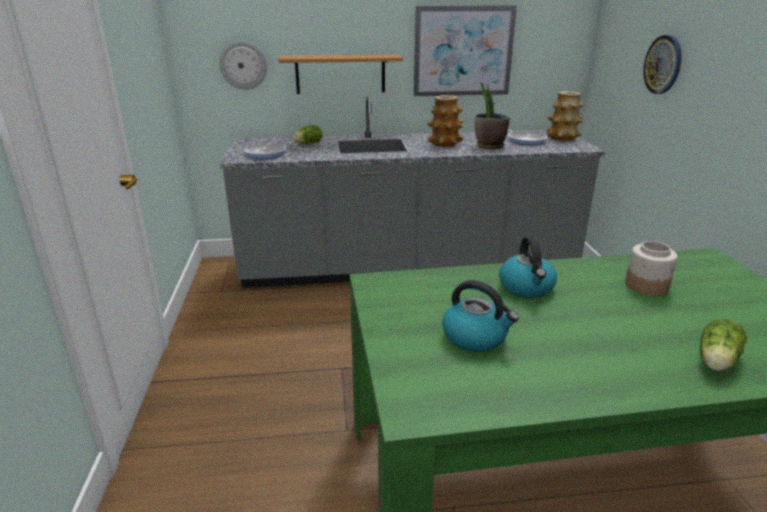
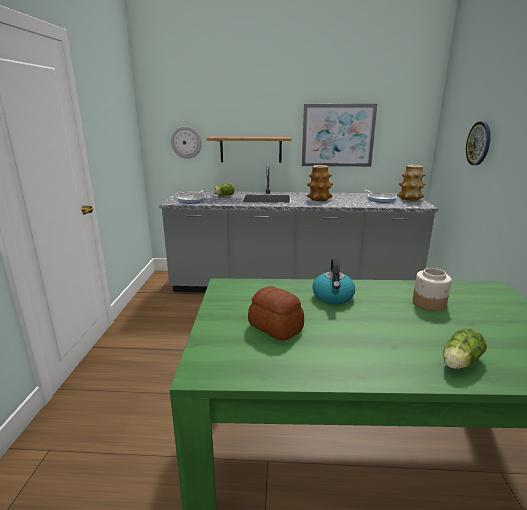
camera: 10 degrees right, 5 degrees down
kettle [442,280,519,352] -> bread [248,286,304,340]
potted plant [475,82,510,149] -> none

